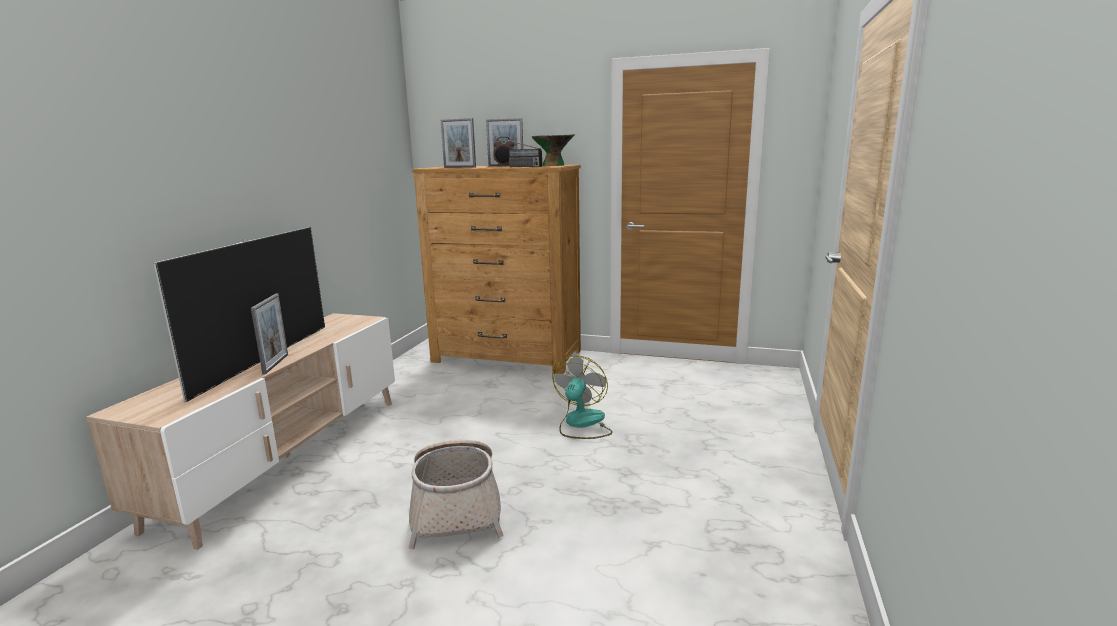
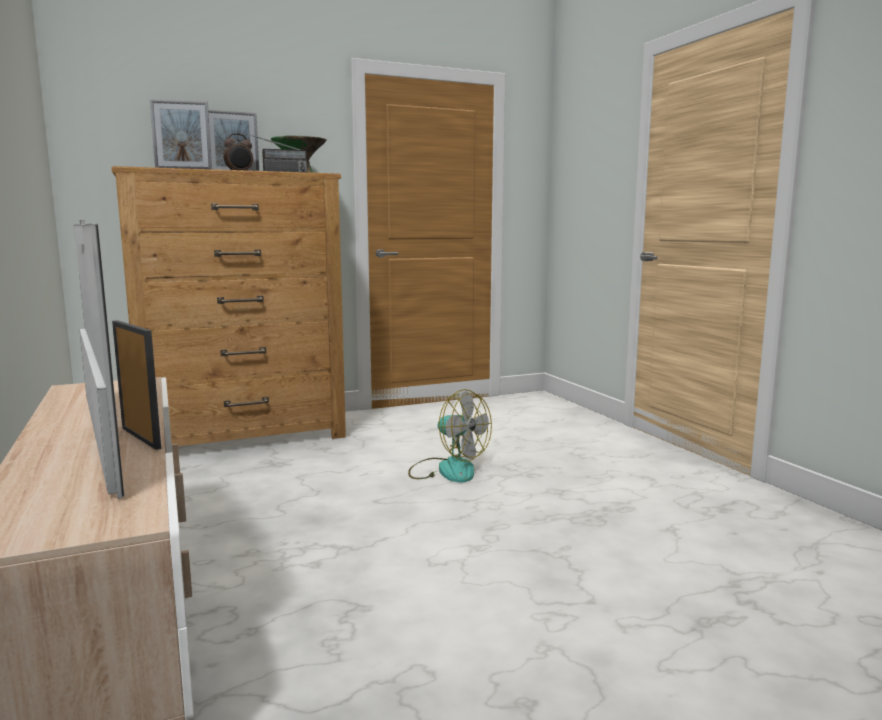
camera: 40 degrees left, 5 degrees down
basket [409,440,504,549] -> none
fan [552,356,613,439] -> fan turned 150 degrees clockwise [408,389,492,483]

